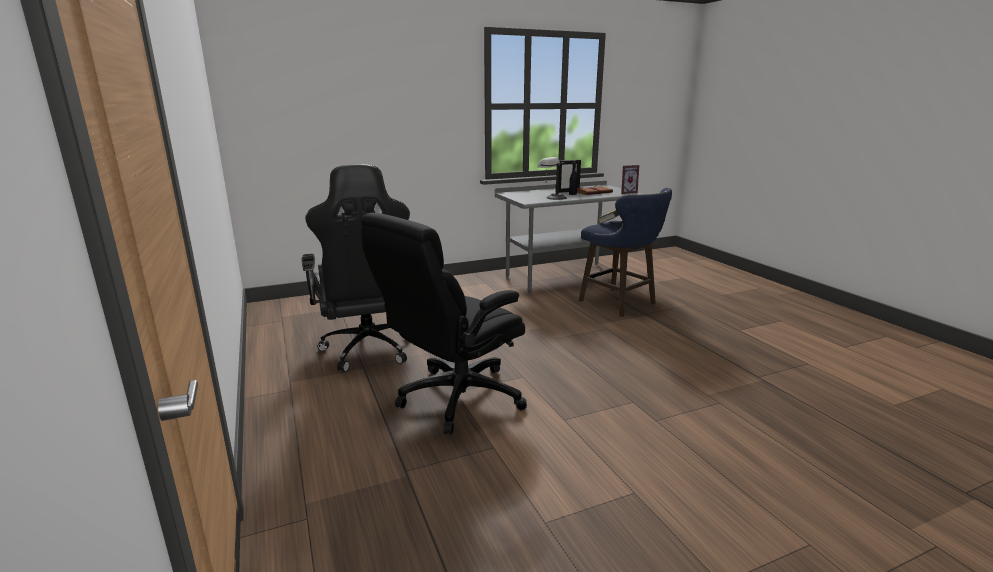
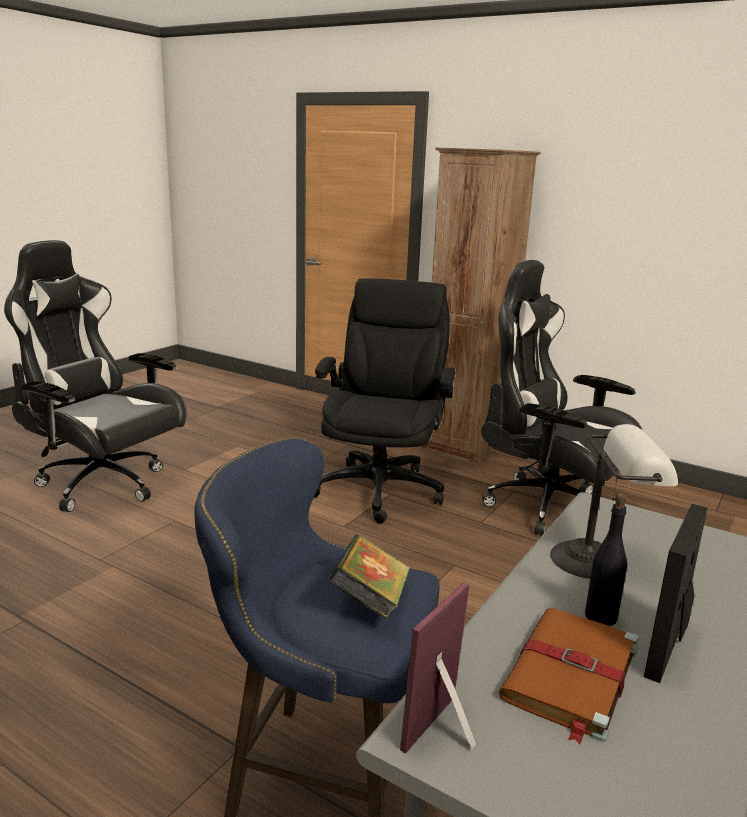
camera: 145 degrees right, 0 degrees up
none -> black office chair [4,240,187,512]
none -> brown cabinet [421,147,541,465]

